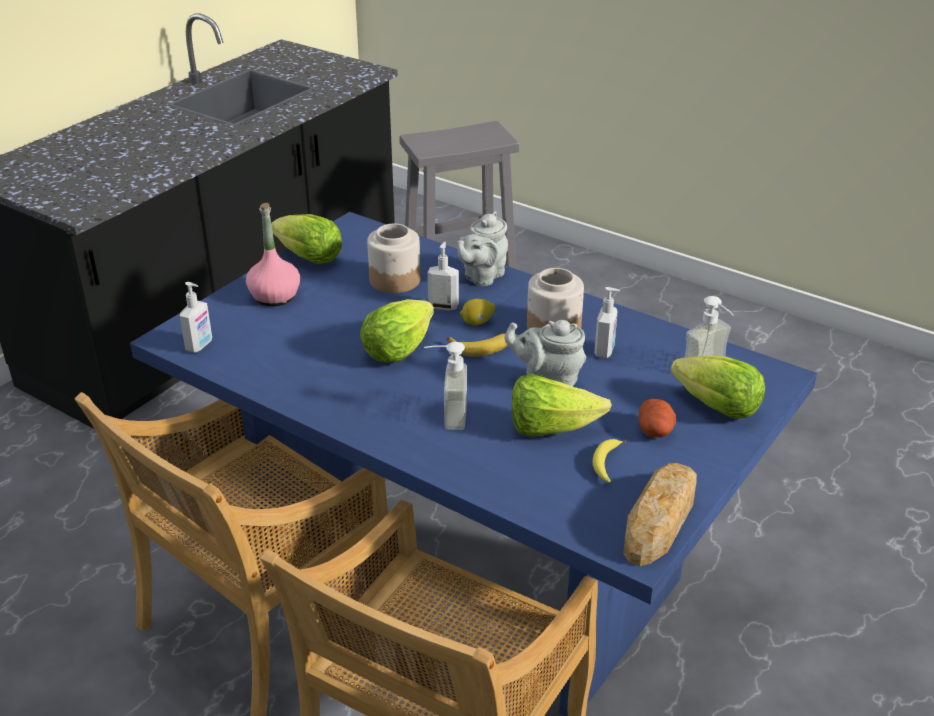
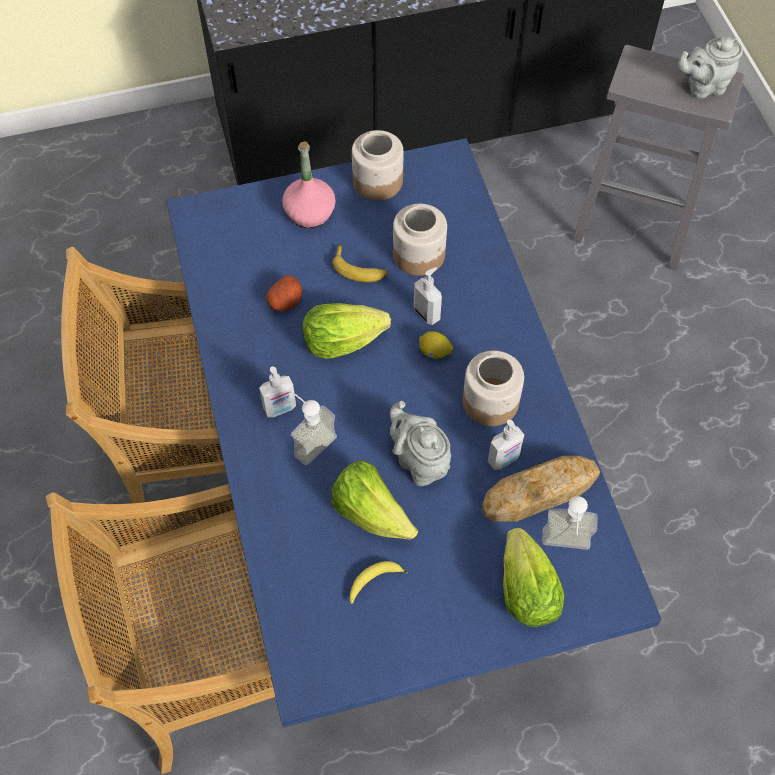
camera: 40 degrees right, 25 degrees up
soap dispenser [180,282,212,353] -> soap dispenser moved to [259,366,296,417]
lettuce [271,214,342,264] -> jar [352,130,404,201]
banana [446,333,507,357] -> banana moved to [332,245,388,282]
grey teapot [457,211,508,286] -> grey teapot moved to [678,37,743,99]
bread [623,463,697,566] -> bread moved to [482,456,600,522]
potato [639,399,676,437] -> potato moved to [266,275,302,311]

